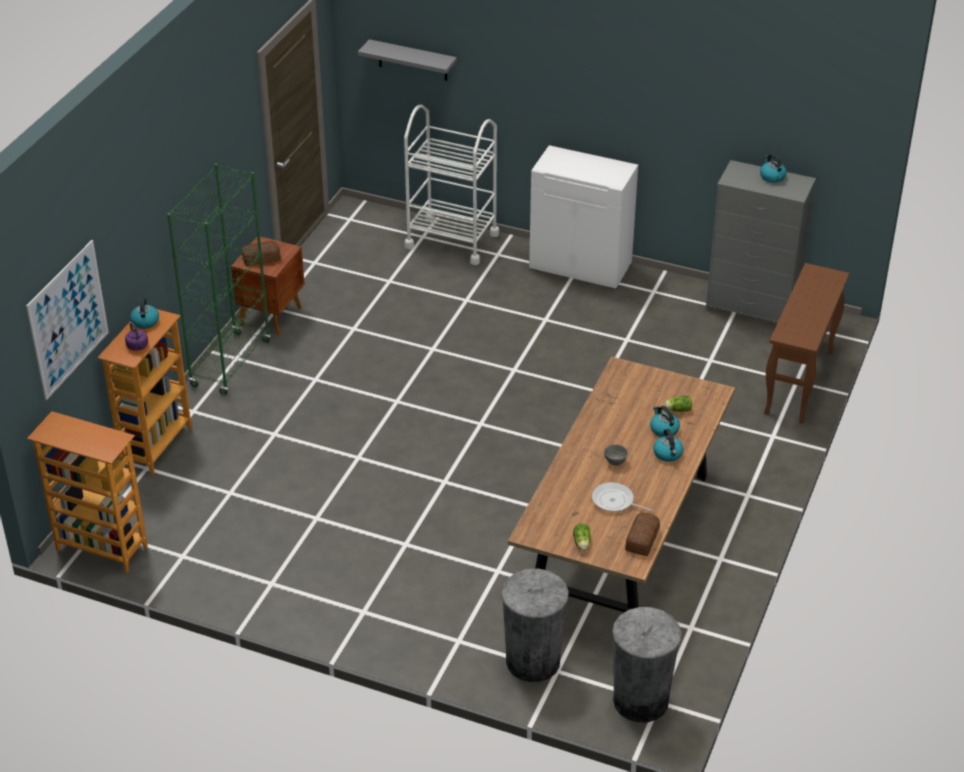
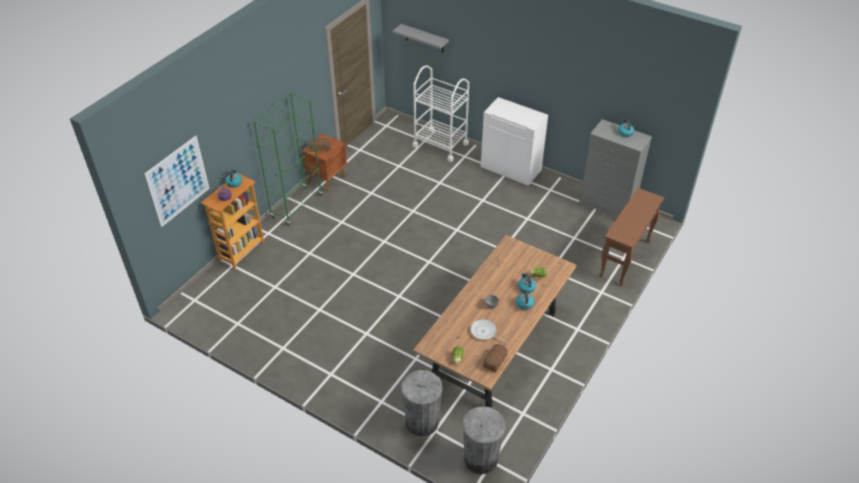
camera: 10 degrees right, 5 degrees up
bookcase [27,411,148,573] -> none

